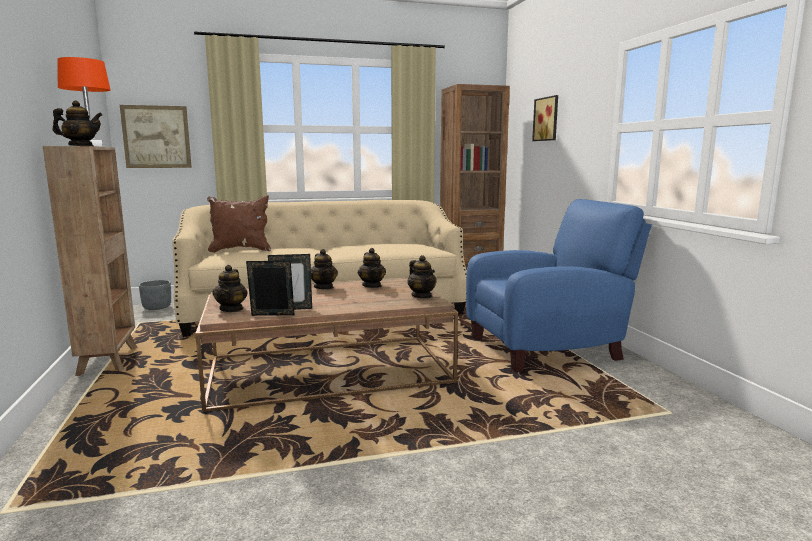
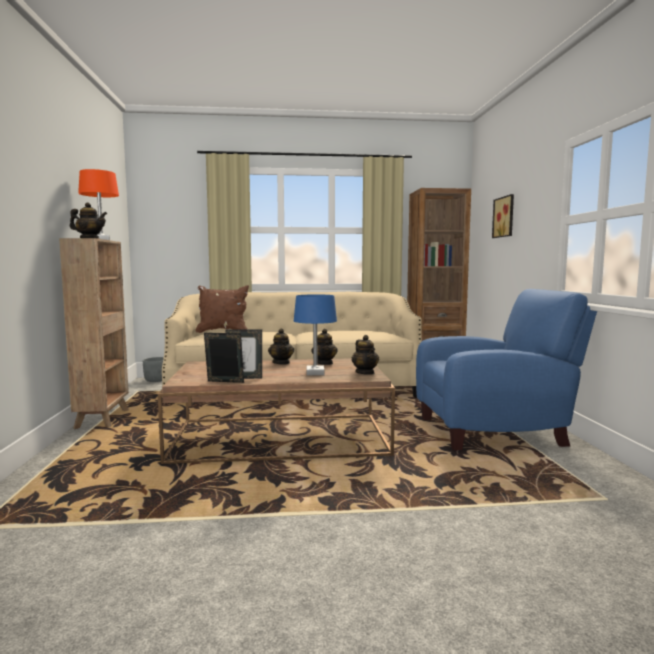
camera: 10 degrees right, 5 degrees down
picture [120,105,192,168] -> none
teapot [213,265,248,312] -> none
none -> blue table lamp [294,294,337,376]

